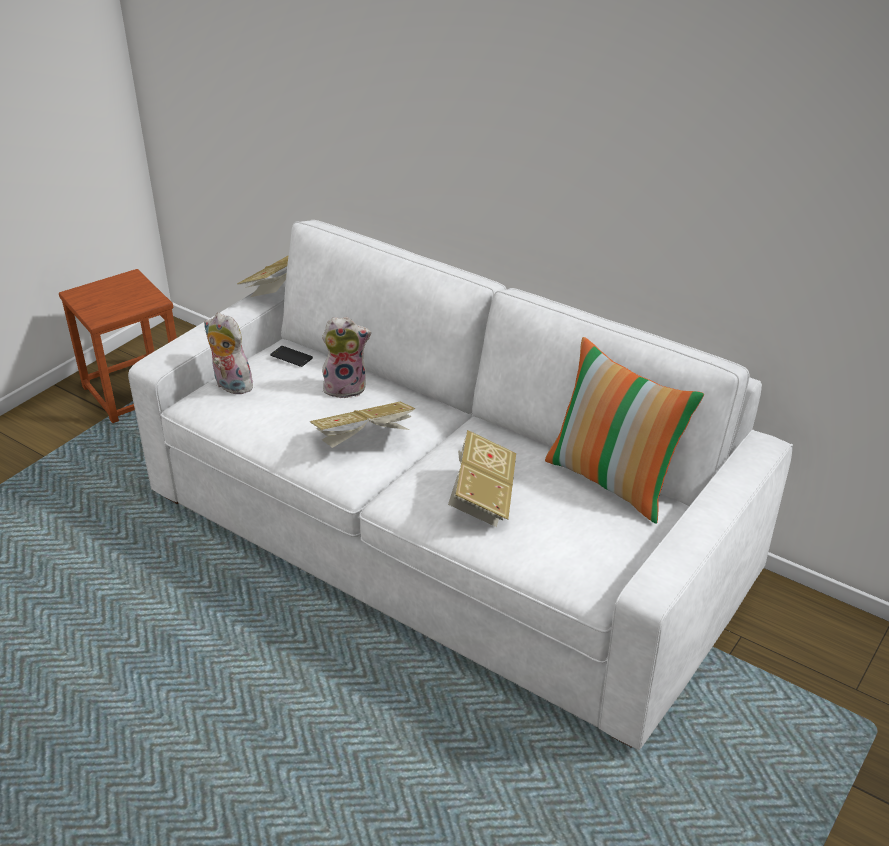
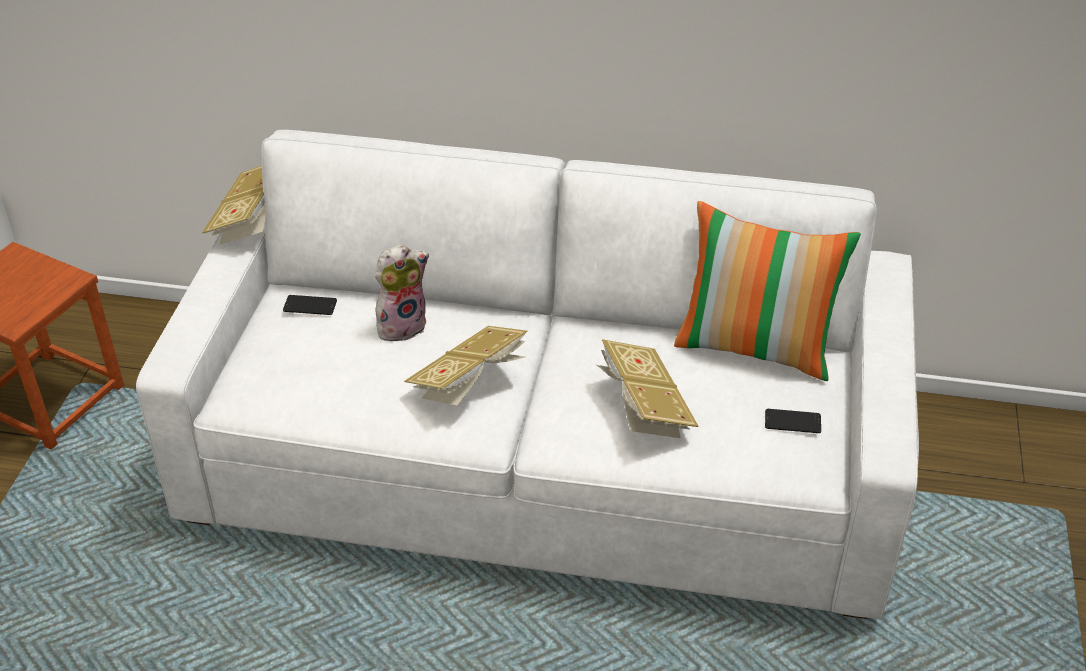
camera: 25 degrees left, 5 degrees up
plush toy [204,313,253,394] -> none
none -> phone [765,409,821,433]

